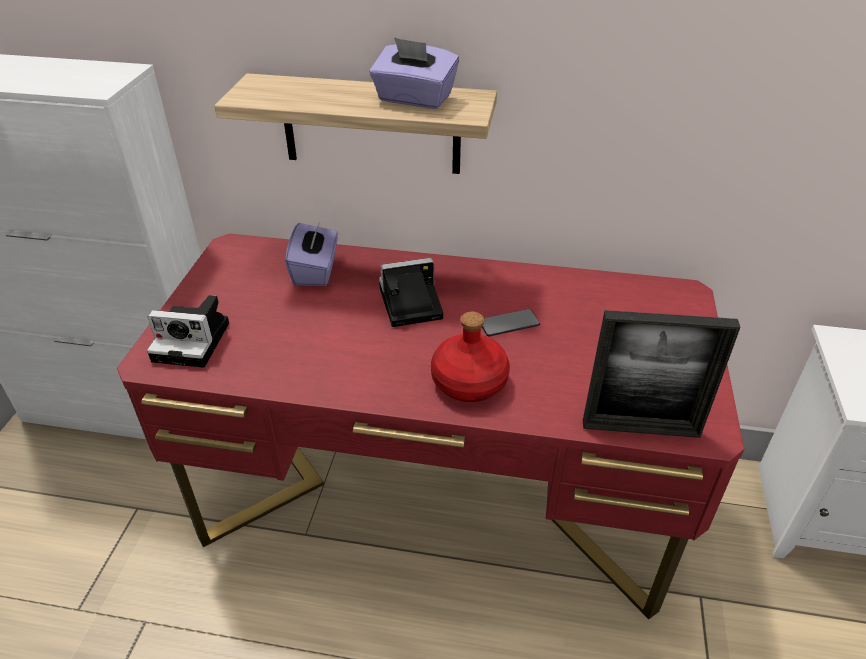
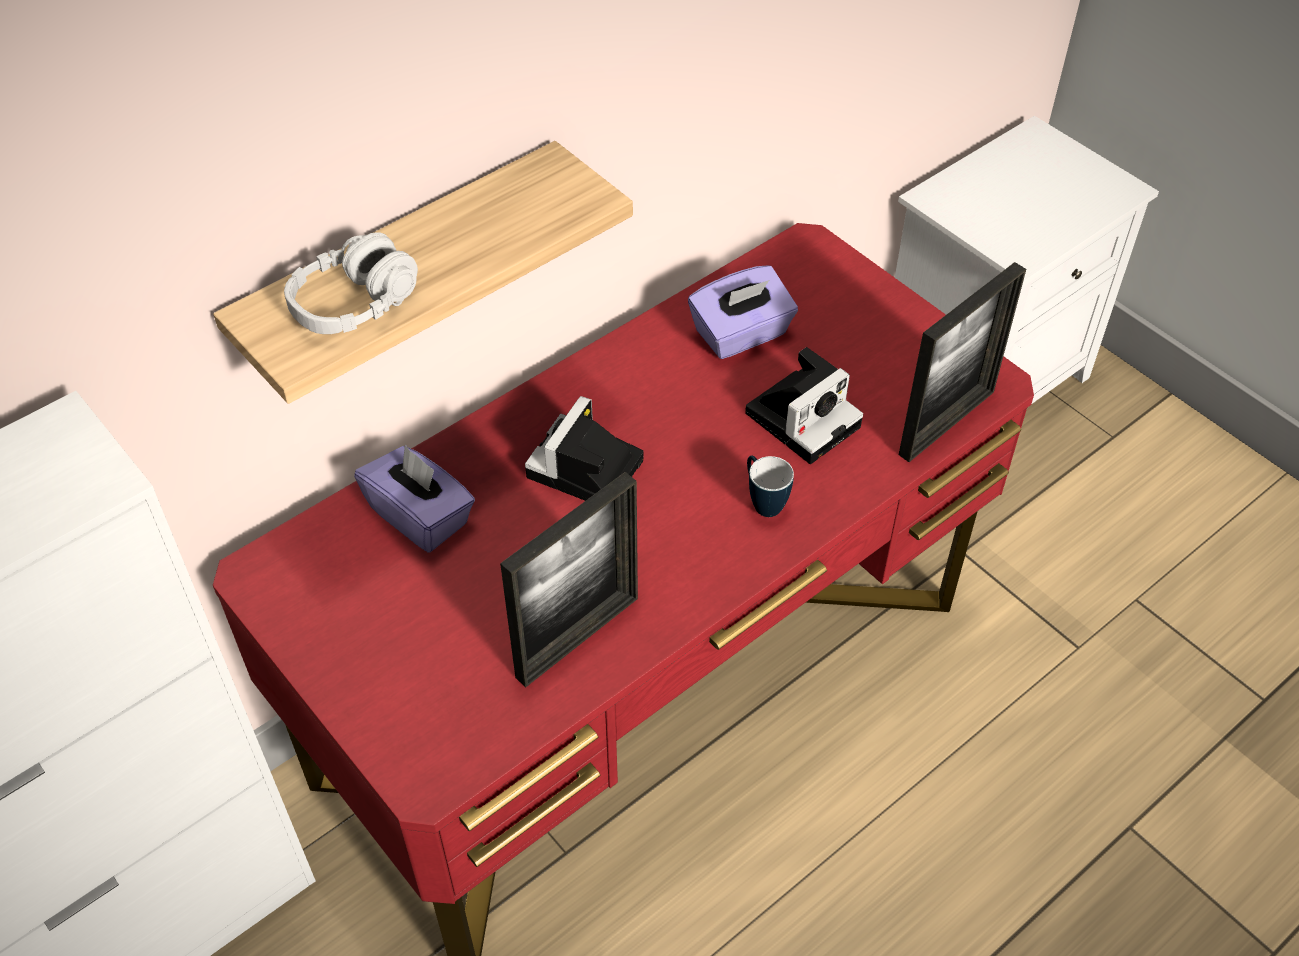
camera: 50 degrees left, 10 degrees up
camera [147,295,229,368] -> camera moved to [745,347,863,464]
purple tissue box [369,37,459,109] -> purple tissue box moved to [688,265,798,359]
red bottle [431,312,510,402] -> mug [747,455,794,517]
phone [482,309,540,336] -> none
none -> grey headphones [284,232,418,334]
none -> picture frame [500,472,638,687]

